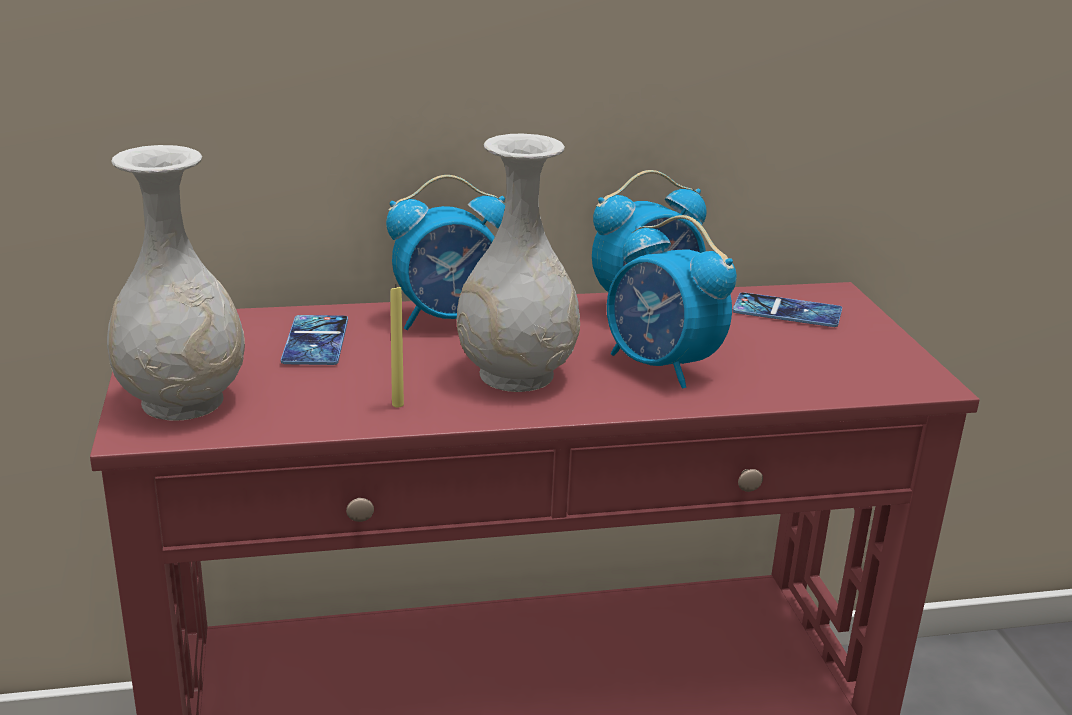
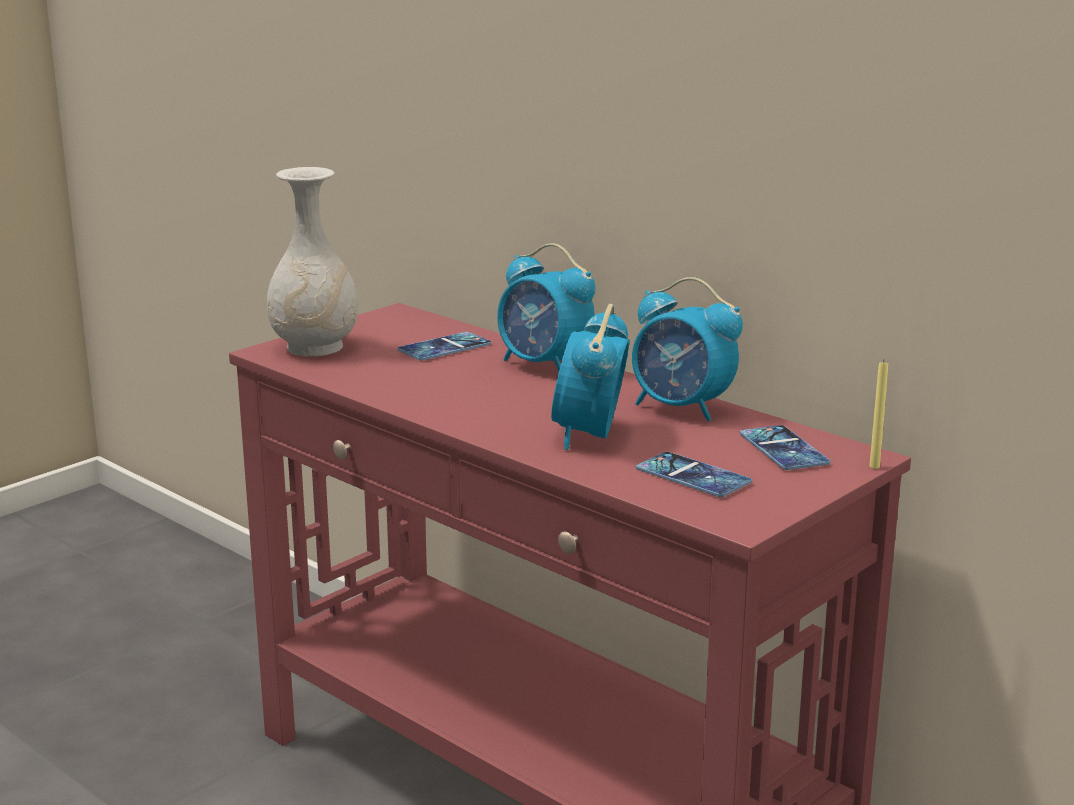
camera: 55 degrees right, 5 degrees down
yellow candle [390,284,404,408] -> yellow candle moved to [869,361,888,469]
white vase [457,134,580,392] -> none
none -> phone [636,452,752,497]

